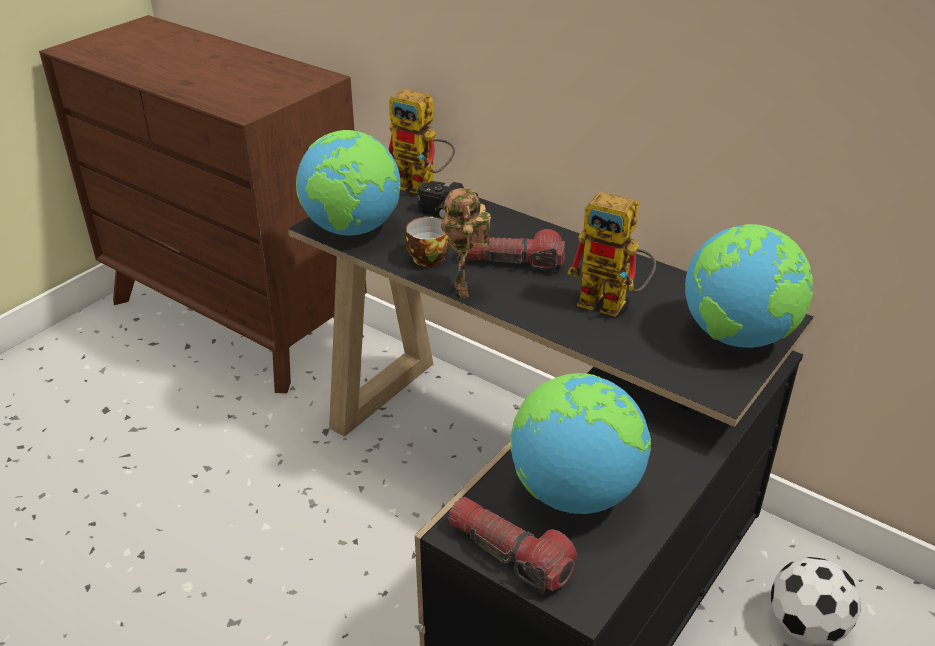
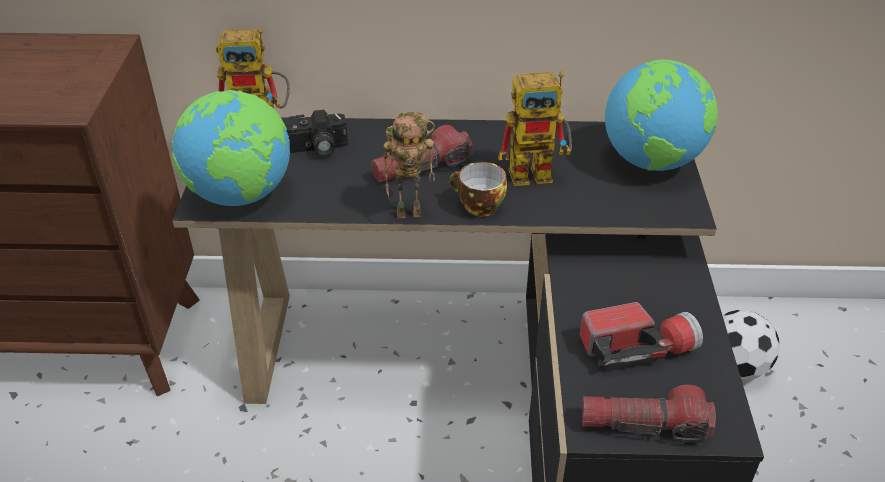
camera: 35 degrees left, 5 degrees up
cup [405,217,451,267] -> cup moved to [449,162,507,217]
toy robot [440,188,491,298] -> toy robot turned 45 degrees counterclockwise [384,112,435,219]
globe [510,373,651,514] -> flashlight [580,302,703,366]

